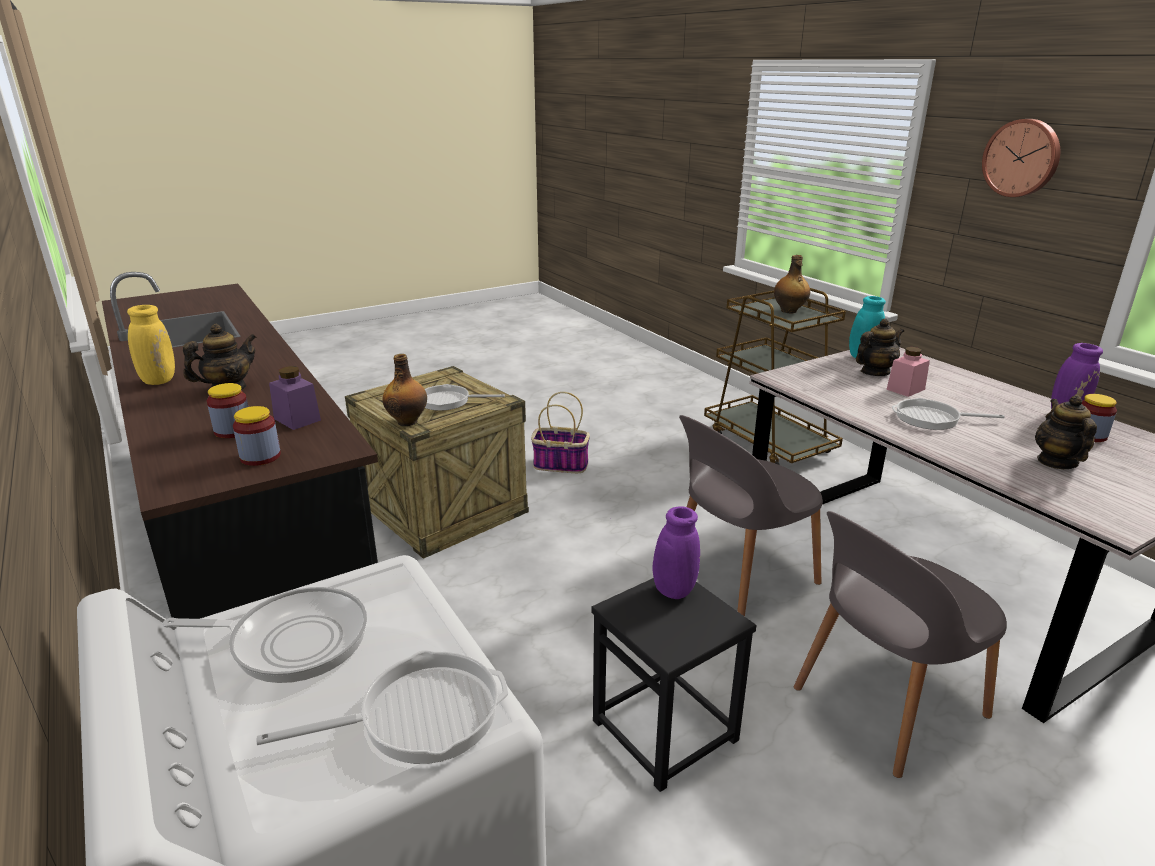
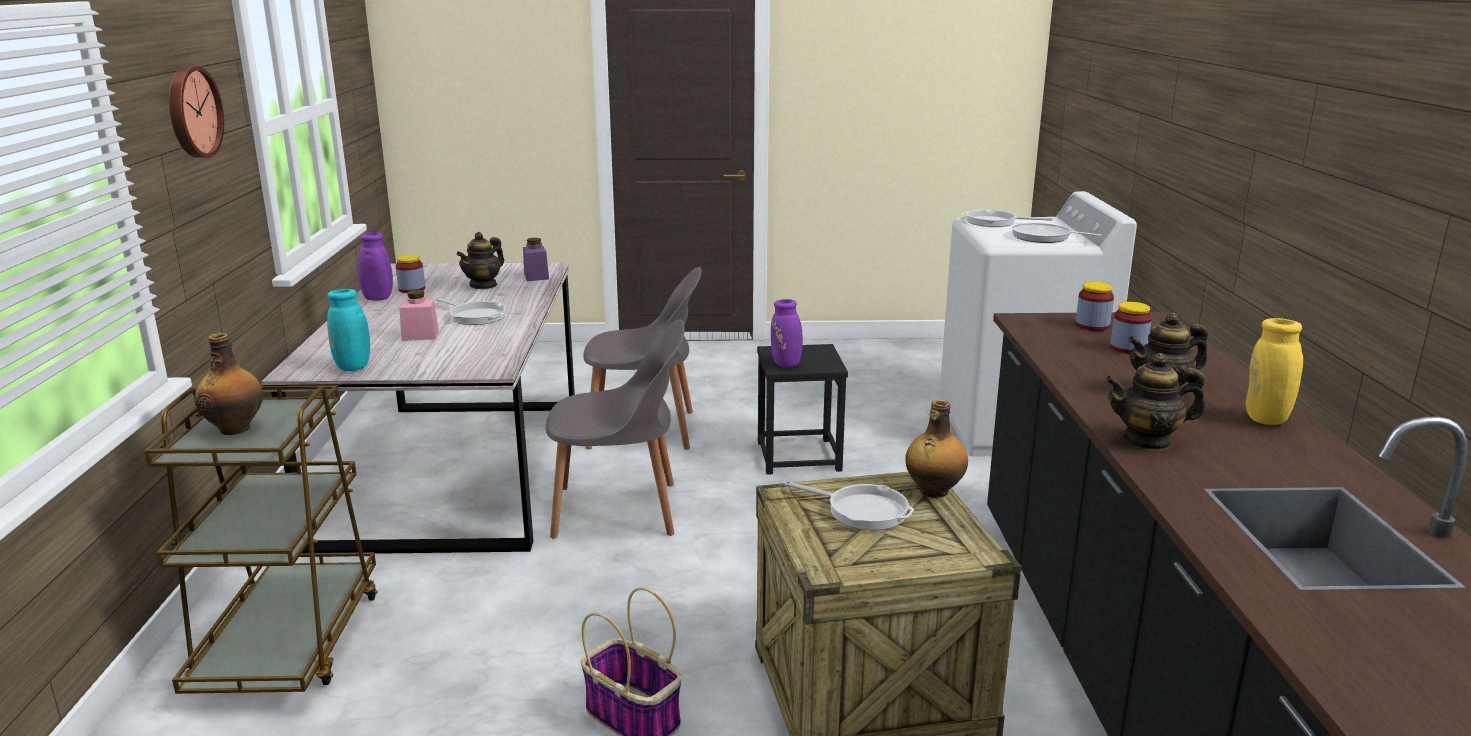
camera: 150 degrees left, 5 degrees down
purple jar [269,366,321,430] -> purple jar moved to [523,238,549,281]
teapot [856,318,904,376] -> teapot moved to [1105,353,1205,451]

